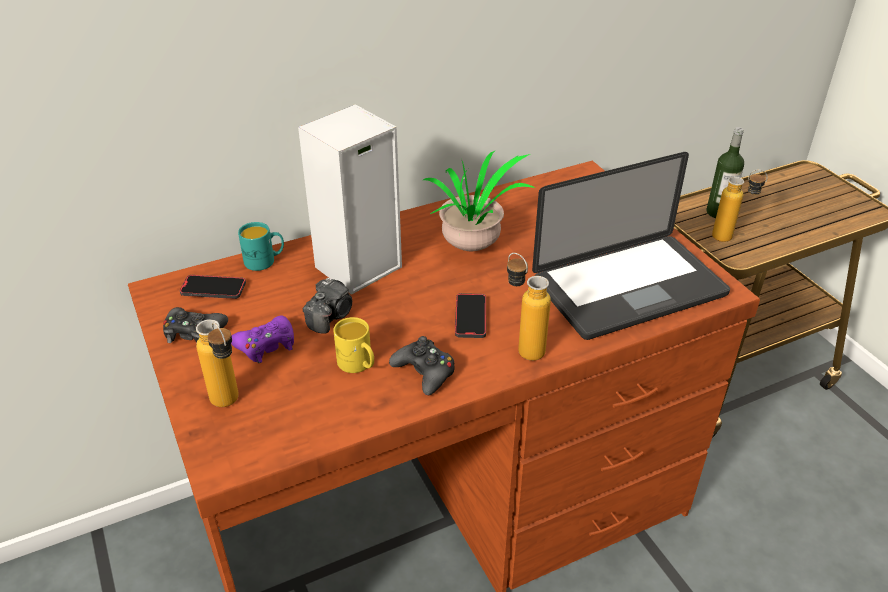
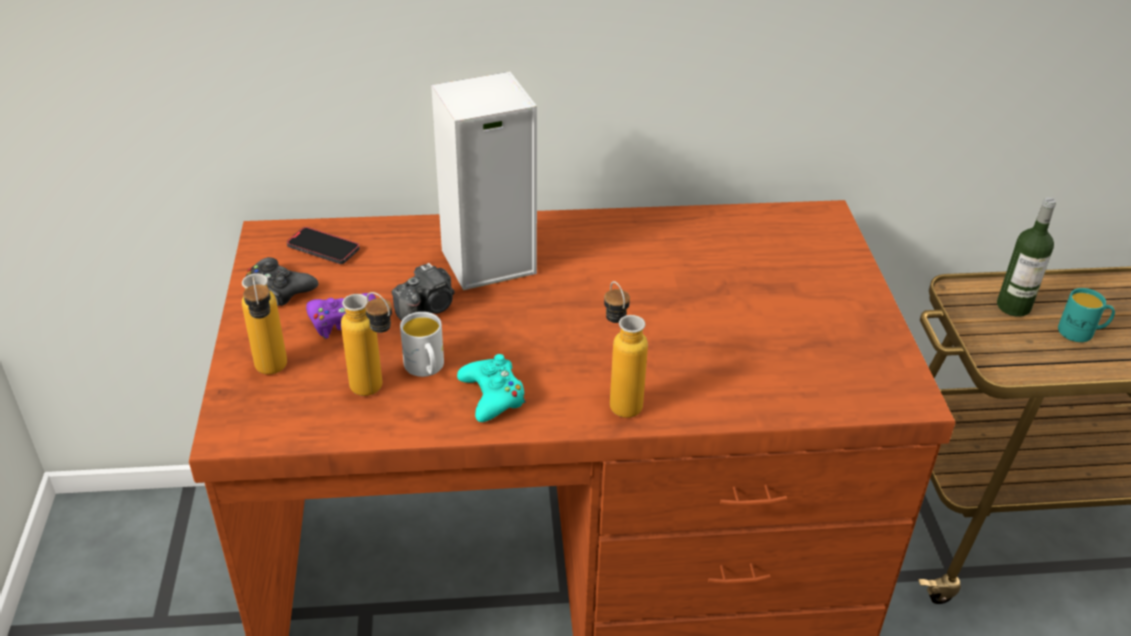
camera: 20 degrees right, 0 degrees up
turquoise mug [238,222,284,271] -> turquoise mug moved to [1058,288,1115,342]
yellow mug [333,317,374,373] -> white mug [400,312,444,377]
black game controller [389,336,455,395] -> turquoise game controller [457,354,526,422]
potted plant [422,150,535,251] -> none
phone [455,293,486,338] -> none
laptop [532,152,730,340] -> none
bottle [712,170,768,242] -> bottle moved to [341,292,392,396]

